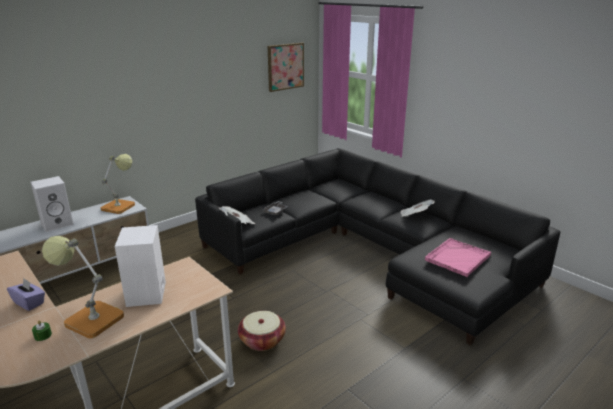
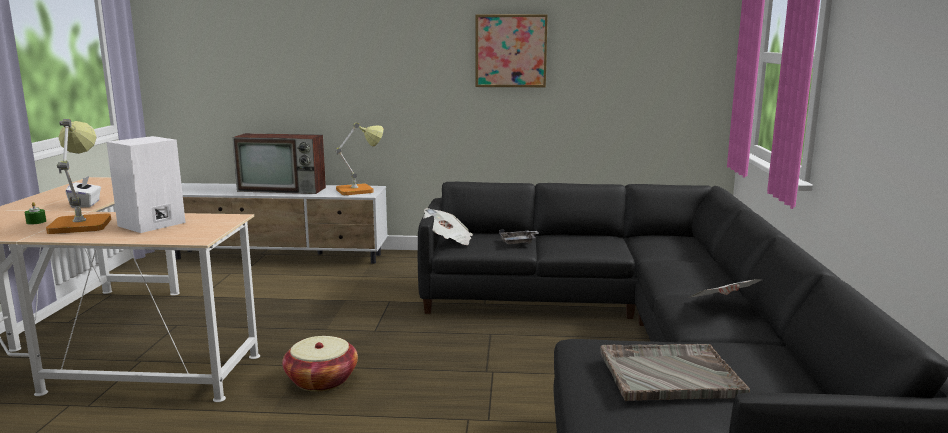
camera: 45 degrees right, 10 degrees down
purple tissue box [7,278,45,311] -> white tissue box [66,175,101,208]
white speaker [31,176,74,232] -> television [232,133,326,194]
picture [268,43,304,92] -> picture moved to [476,14,548,87]
pink tray [425,238,491,277] -> grey tray [600,344,750,401]

